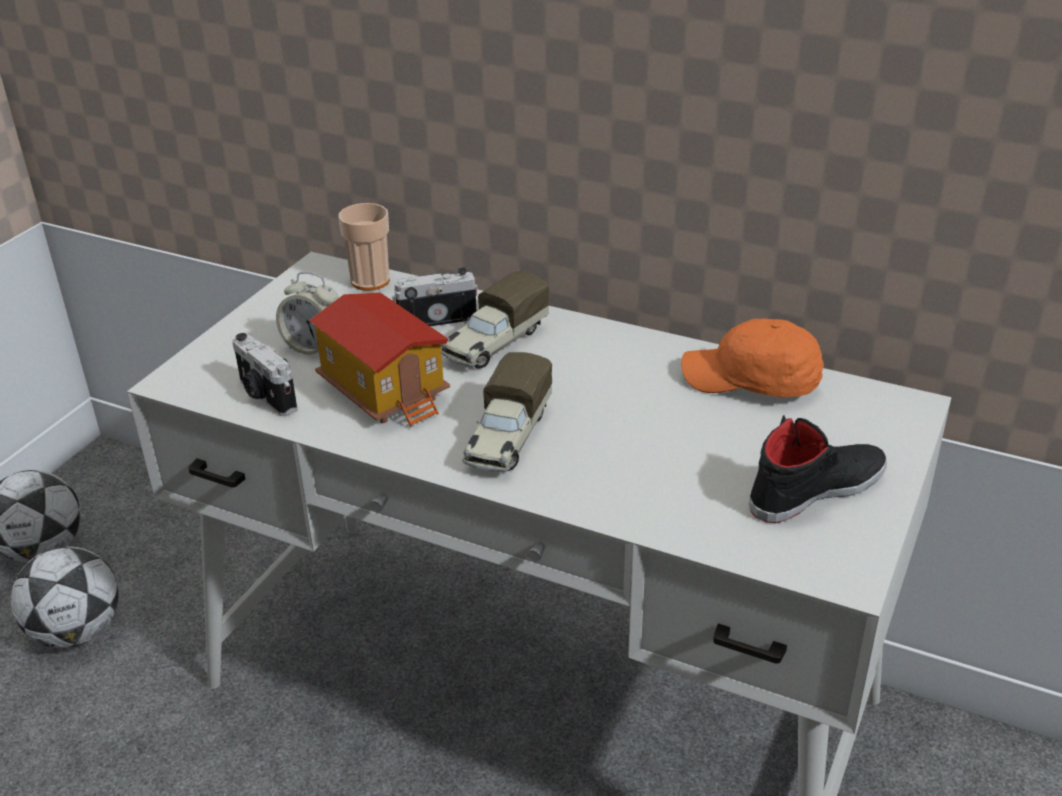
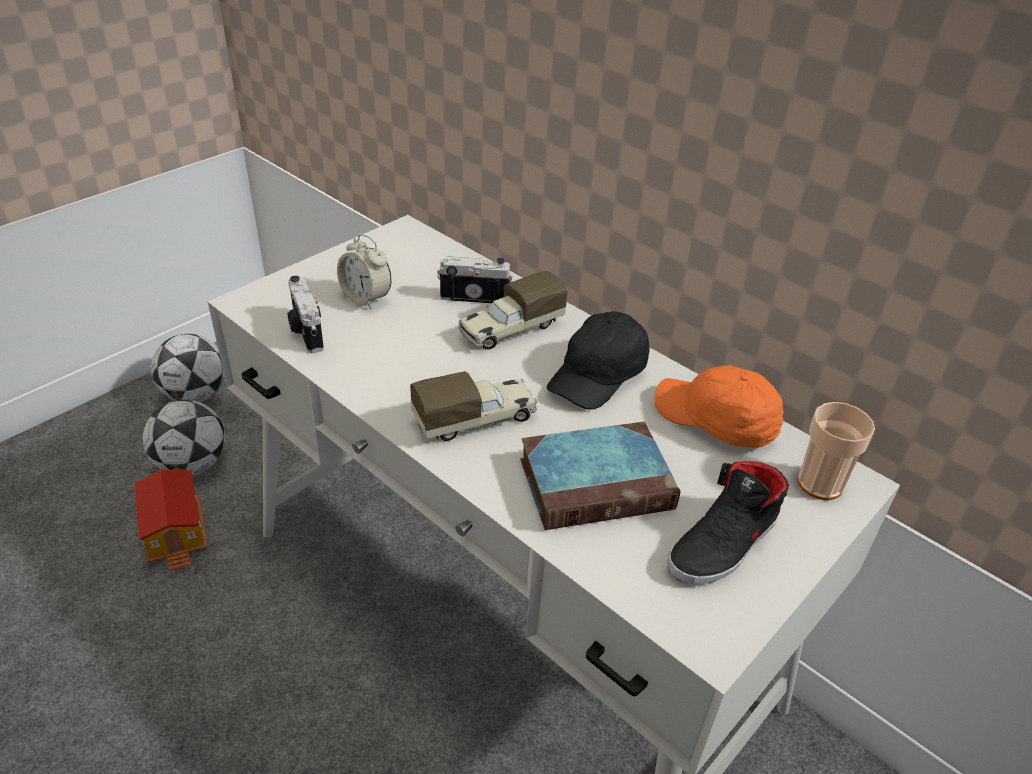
camera: 15 degrees right, 5 degrees up
toy house [309,292,450,427] -> toy house moved to [134,470,208,571]
cup [338,203,390,291] -> cup moved to [797,402,875,501]
toy truck [462,352,552,472] -> toy truck turned 150 degrees counterclockwise [410,371,537,441]
black shoe [749,415,887,523] -> black shoe turned 150 degrees clockwise [667,461,789,584]
none -> book [520,422,680,530]
none -> black cap [546,311,649,410]

